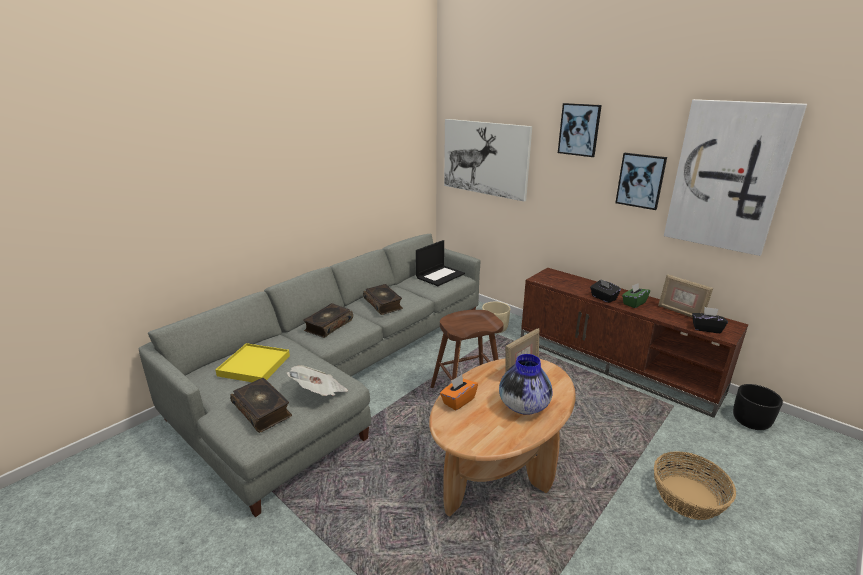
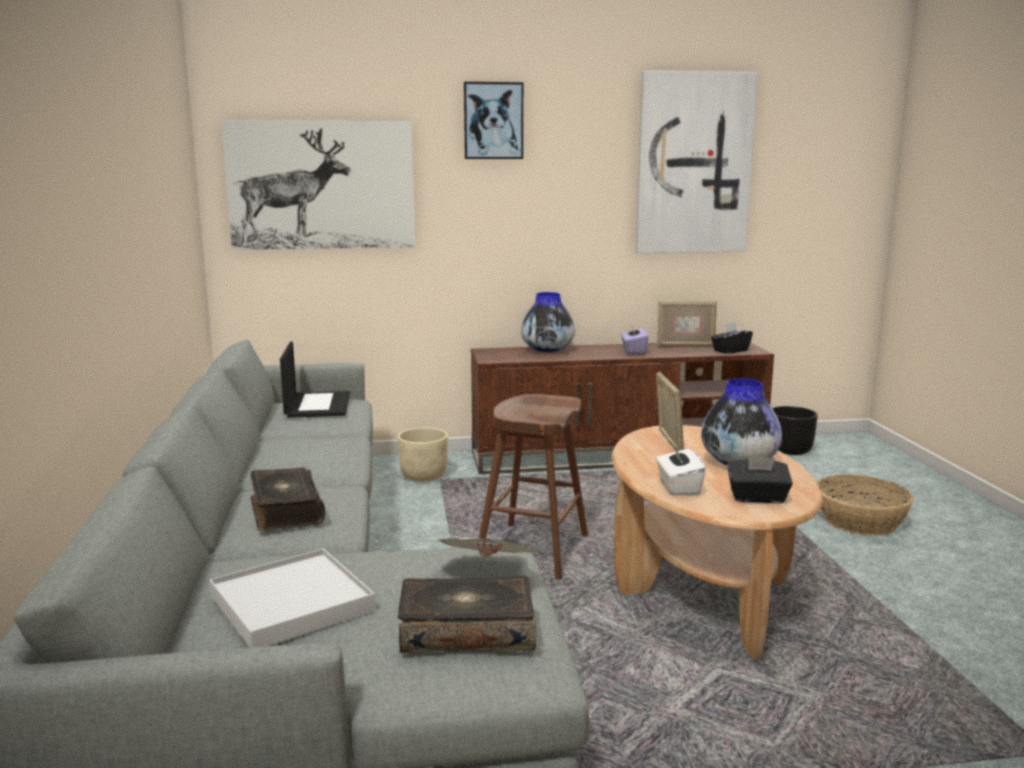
camera: 50 degrees left, 10 degrees down
yellow tray [215,343,290,382] -> white tray [209,549,376,647]
book [363,284,403,315] -> none
orange tissue box [440,375,478,411] -> white tissue box [656,443,706,495]
black tissue box [590,279,621,303] -> black tissue box moved to [727,456,793,503]
picture [615,153,667,210] -> none
green tissue box [622,283,650,308] -> purple tissue box [621,327,648,354]
none -> vase [521,292,575,352]

